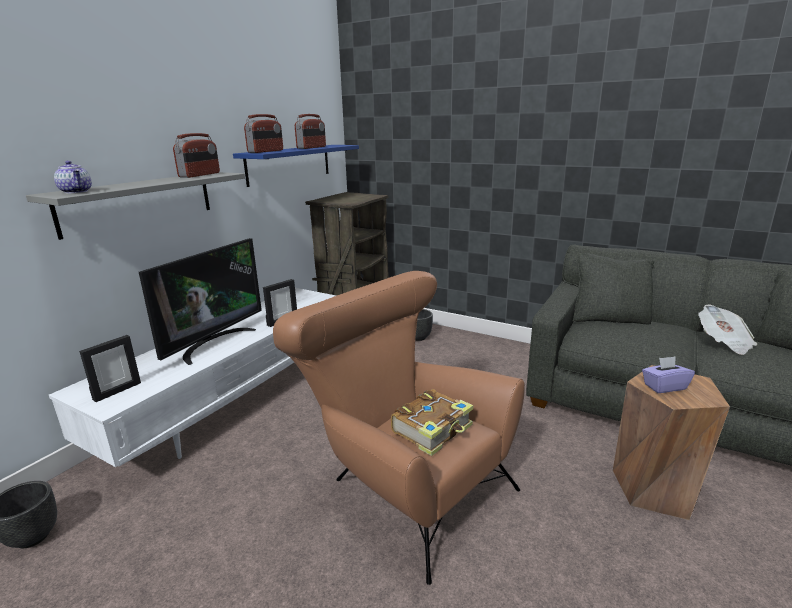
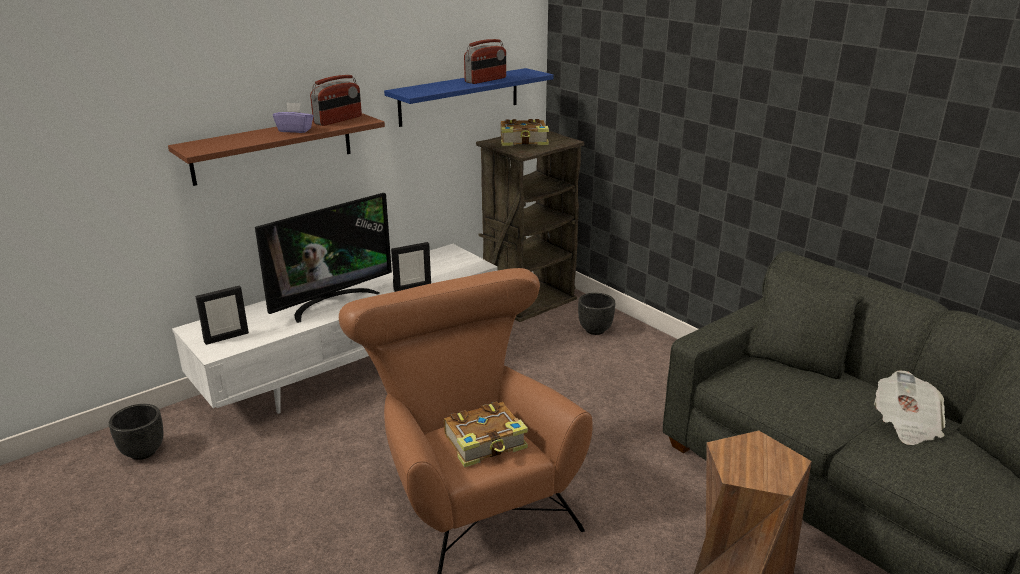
camera: 20 degrees right, 5 degrees up
grey shelf [26,172,245,240] -> brown shelf [168,113,385,186]
teapot [54,161,92,193] -> none
radio [244,114,283,153] -> none
purple tissue box [642,356,695,393] -> purple tissue box moved to [273,103,313,133]
none -> book [501,119,549,146]

